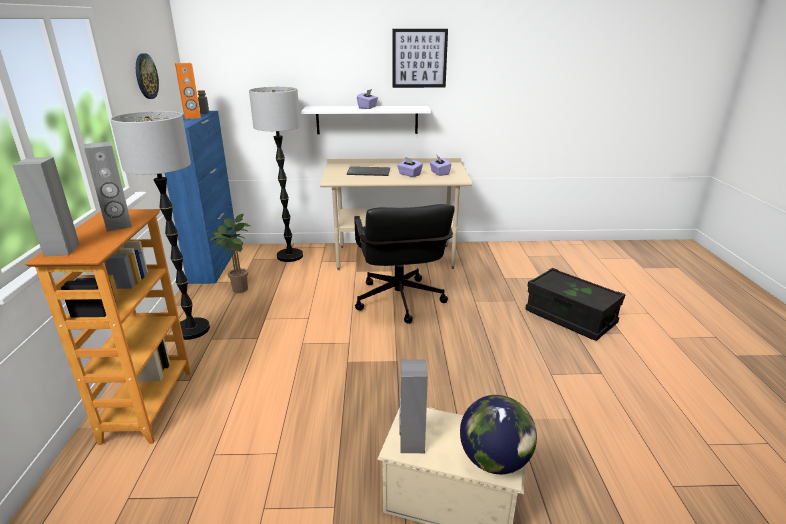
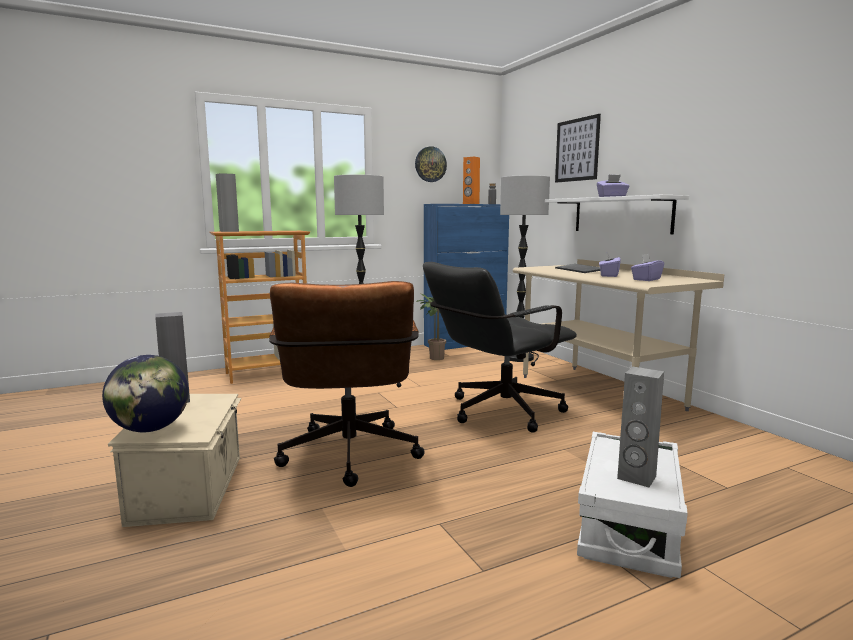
camera: 65 degrees right, 15 degrees down
grey speaker [84,141,132,232] -> grey speaker moved to [617,367,664,487]
picture [393,29,448,88] -> picture moved to [555,114,601,183]
black storage box [525,268,626,341] -> white storage box [577,432,688,578]
none -> brown office chair [269,281,425,487]

